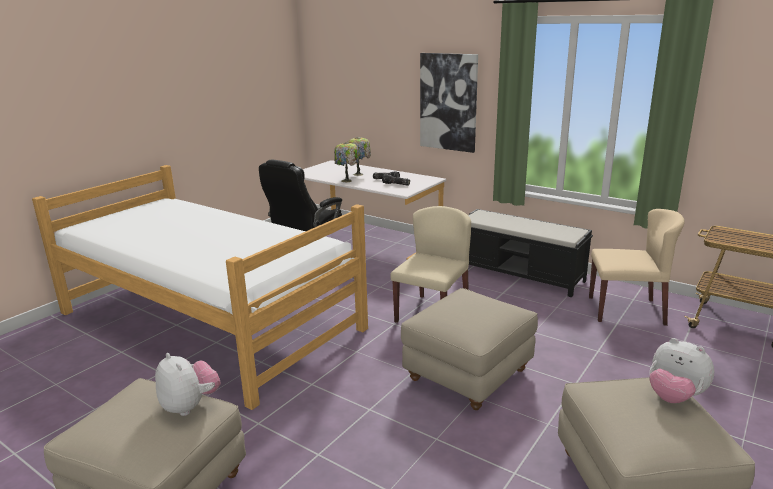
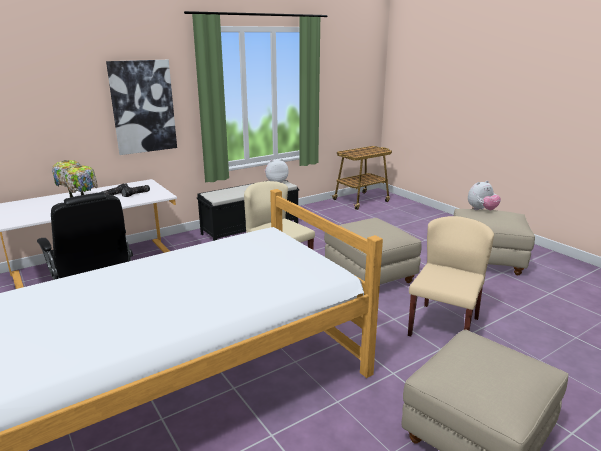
camera: 70 degrees left, 0 degrees up
plush toy [155,353,221,416] -> plush toy moved to [265,159,289,183]
beige chair [589,209,685,326] -> beige chair moved to [408,216,494,336]

